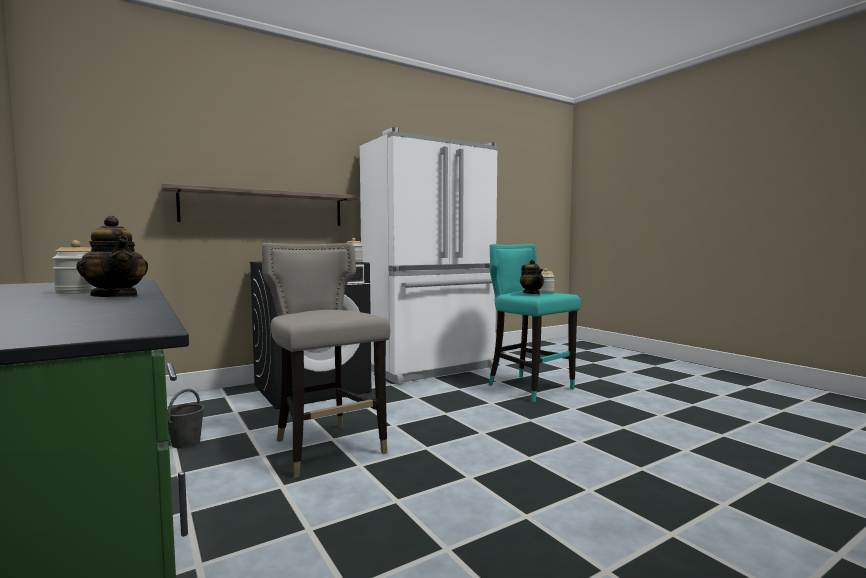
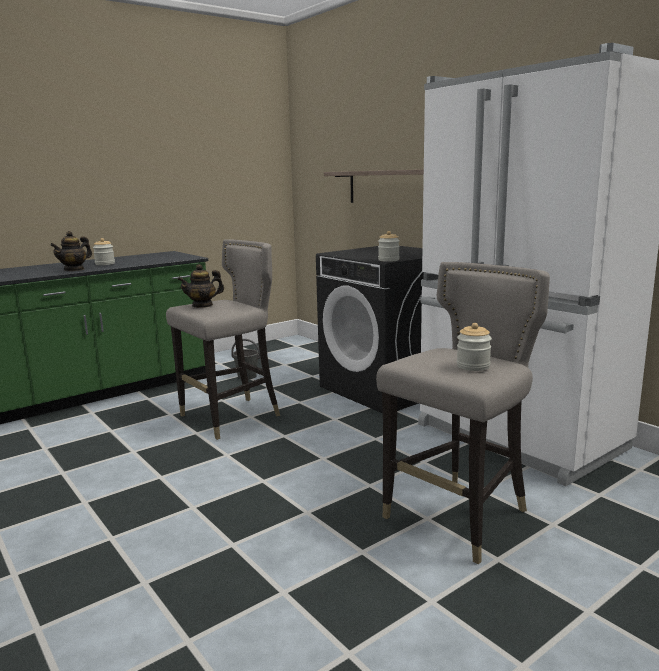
camera: 85 degrees right, 10 degrees up
turquoise stool [489,244,581,402] -> grey stool [376,262,550,564]
teapot [520,259,544,294] -> teapot moved to [177,264,224,308]

